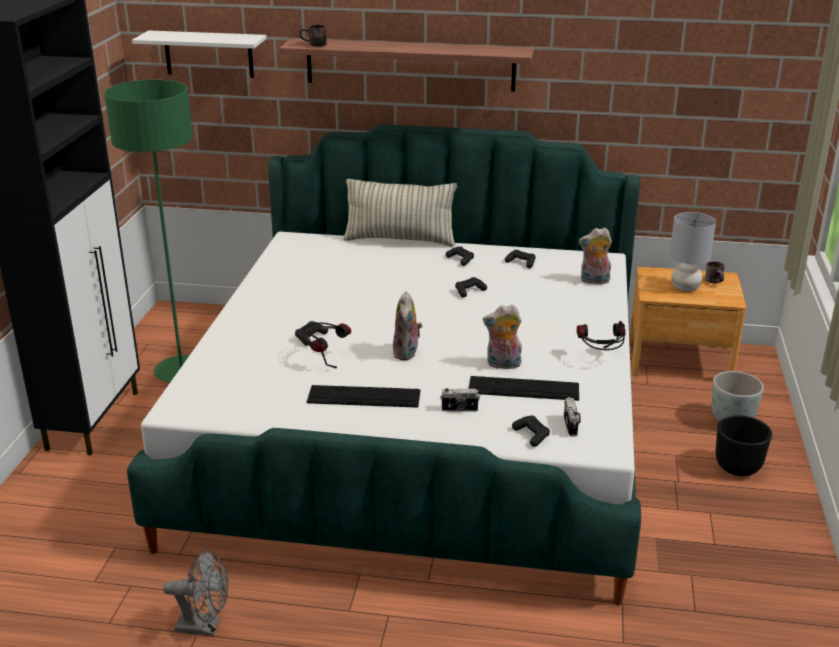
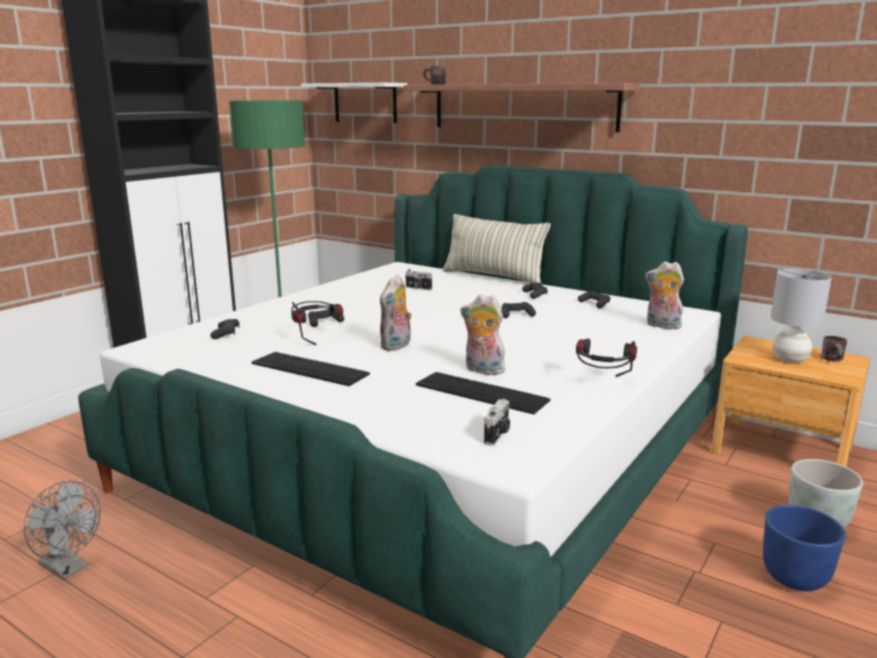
camera: 25 degrees right, 10 degrees down
camera [440,388,480,412] -> camera moved to [405,269,433,290]
black game controller [512,415,550,447] -> black game controller moved to [211,319,239,339]
black planter [716,415,772,476] -> blue planter [763,505,846,591]

